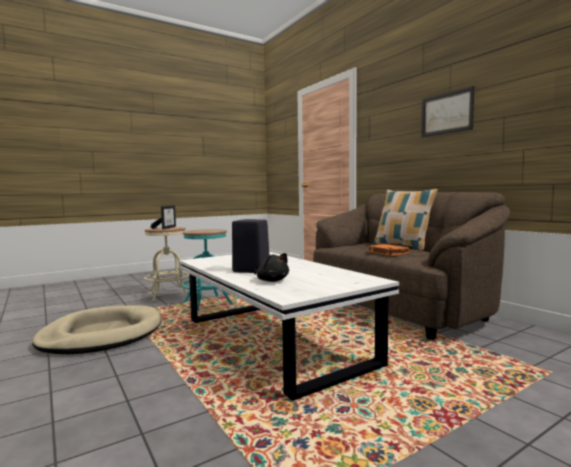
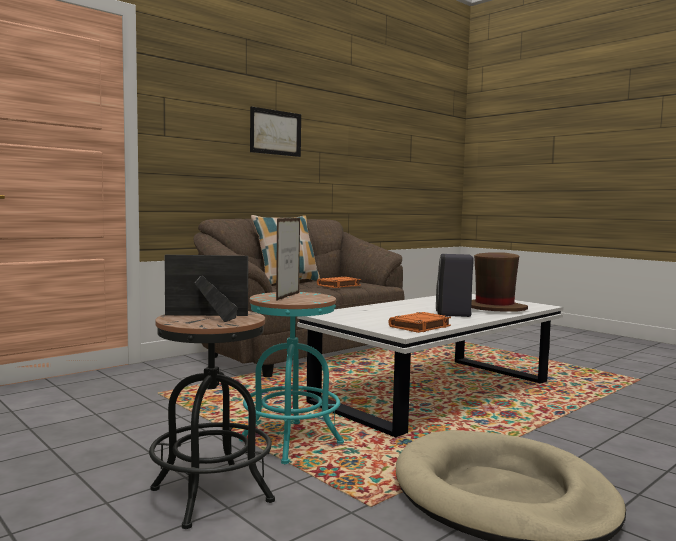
camera: 100 degrees left, 0 degrees up
beige stool [144,227,189,301] -> black stool [149,311,275,529]
black plush toy [255,253,289,282] -> brown hat [472,252,528,312]
none -> picture frame [276,218,300,301]
none -> orange book [388,312,451,333]

